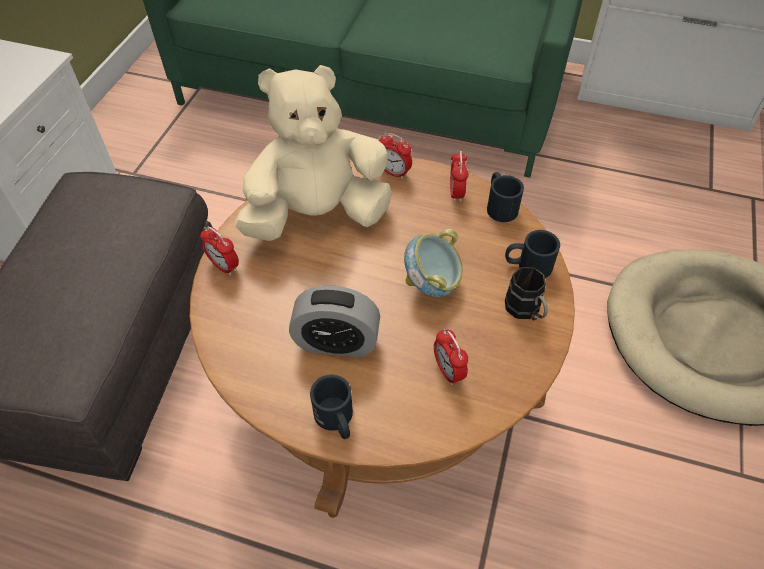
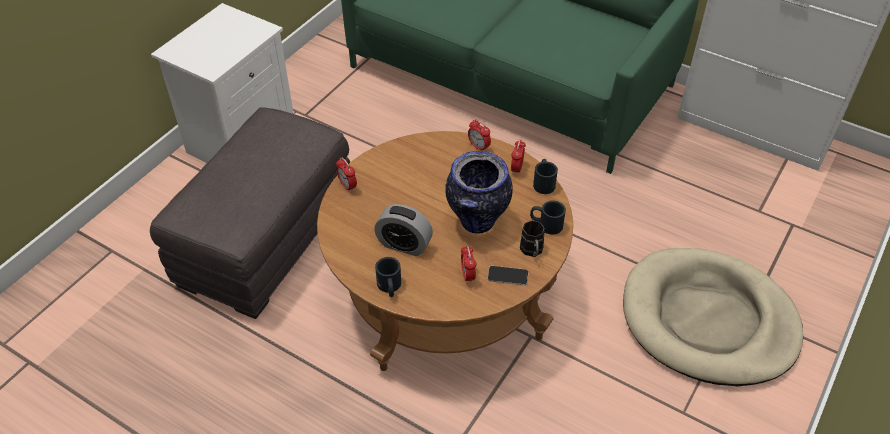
camera: 15 degrees right, 5 degrees down
beige plush toy [234,65,392,241] -> none
bowl [404,229,463,297] -> vase [445,151,513,234]
none -> phone [488,266,529,285]

